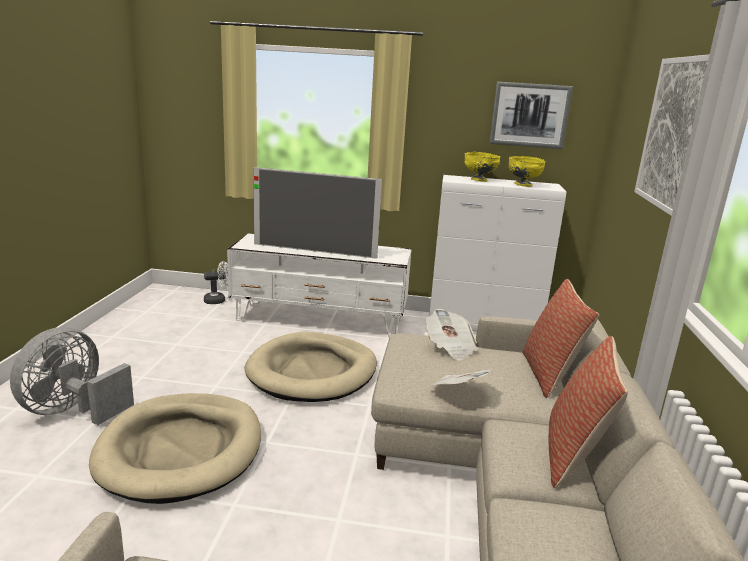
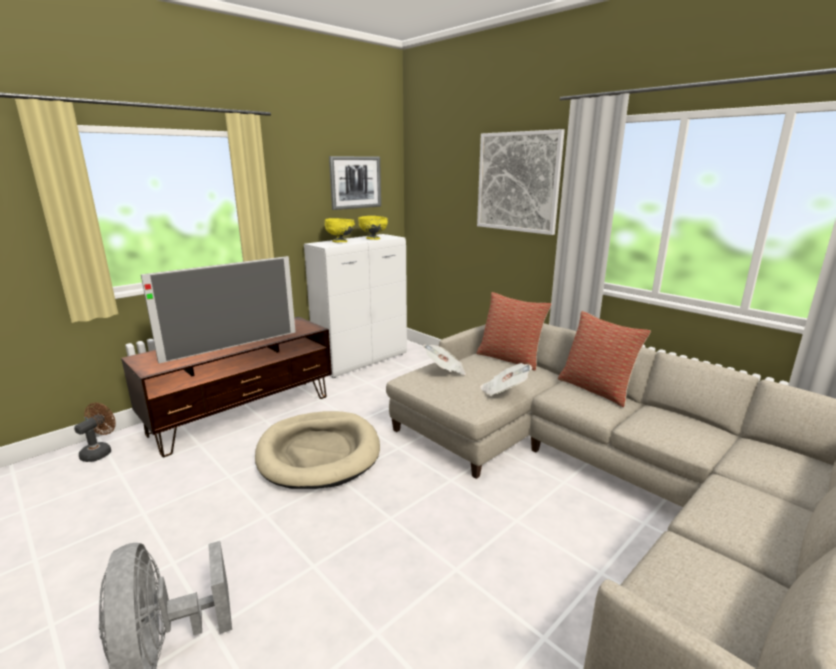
camera: 50 degrees left, 0 degrees up
beige dog bed [89,393,261,504] -> none
white fan [204,261,228,304] -> brown fan [74,403,116,462]
white tv stand [227,234,412,338] -> brown tv stand [121,317,332,457]

